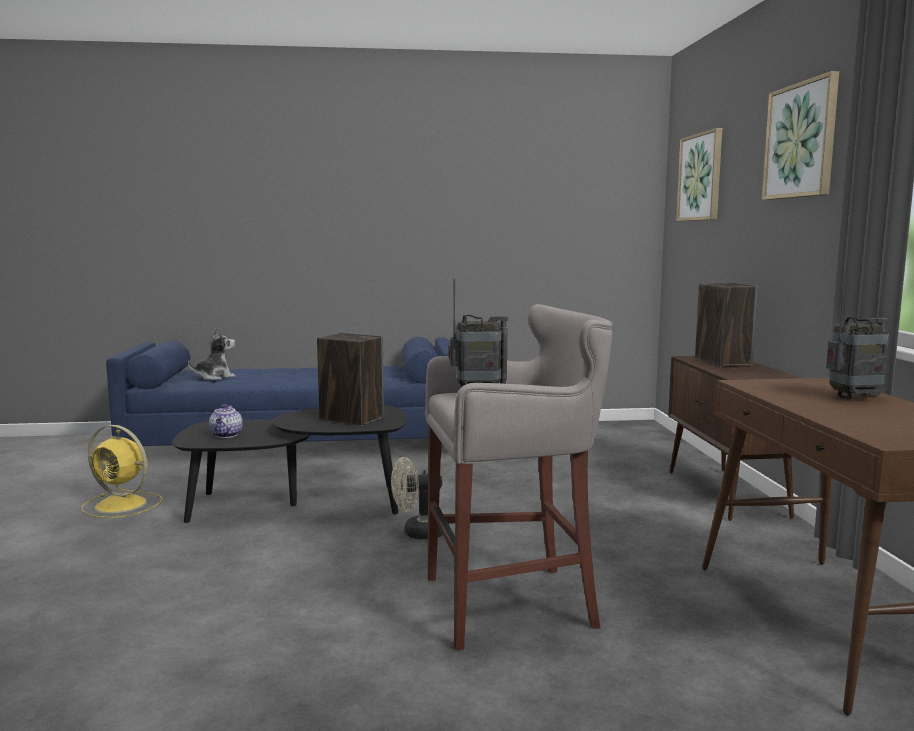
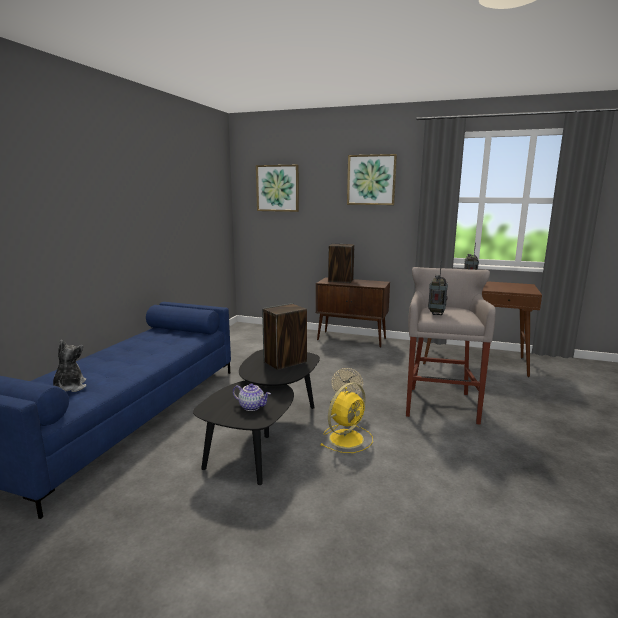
camera: 65 degrees left, 5 degrees up
yellow fan [81,425,163,518] -> yellow fan moved to [320,382,373,453]

